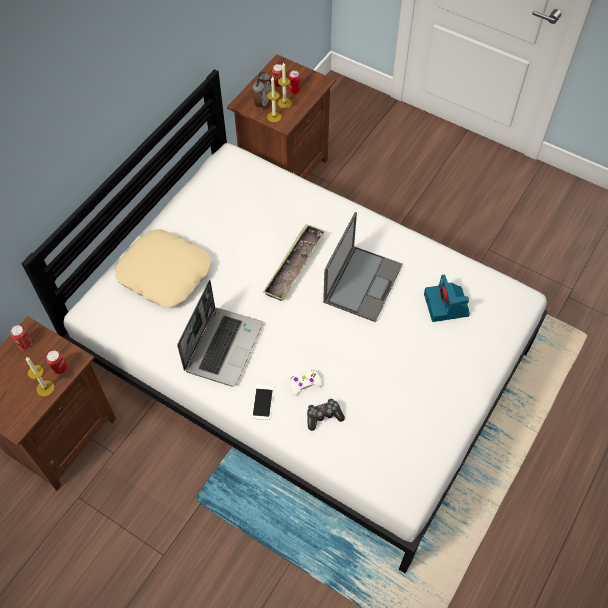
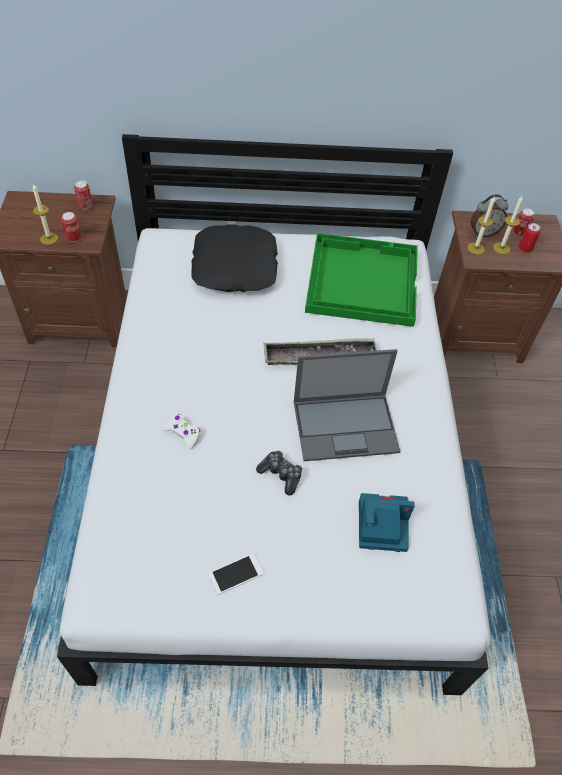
camera: 55 degrees right, 5 degrees down
beige pillow [115,229,211,307] -> black pillow [191,224,278,292]
laptop [177,280,263,387] -> none
phone [252,385,274,420] -> phone moved to [208,553,264,595]
game controller [307,398,345,431] -> game controller moved to [256,451,302,495]
camera [424,274,470,322] -> camera turned 45 degrees clockwise [359,493,414,552]
none -> green tray [305,233,418,327]

